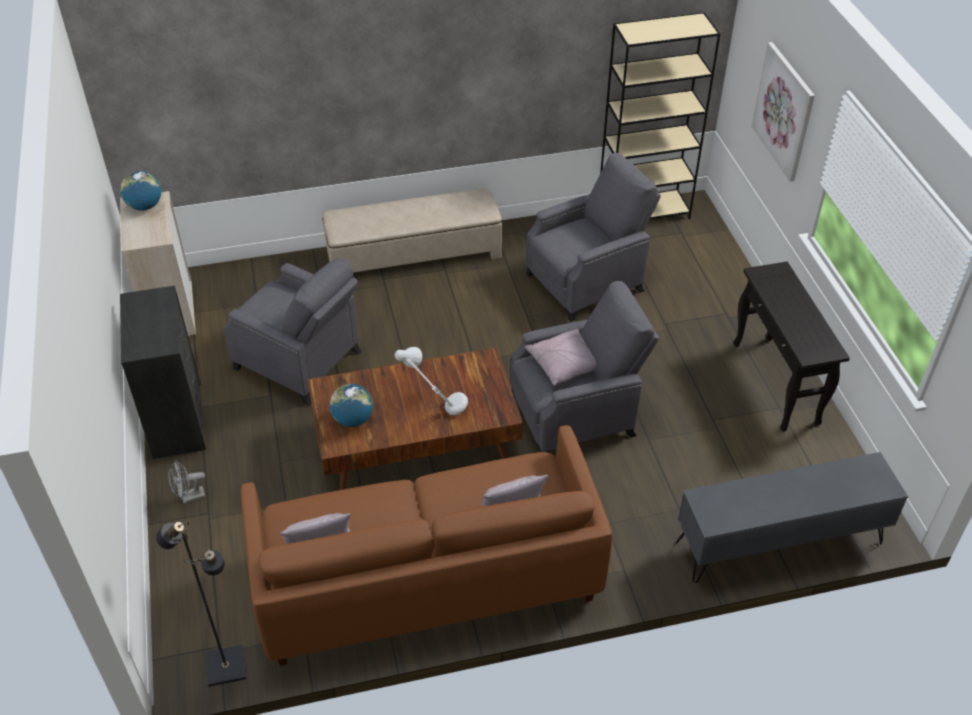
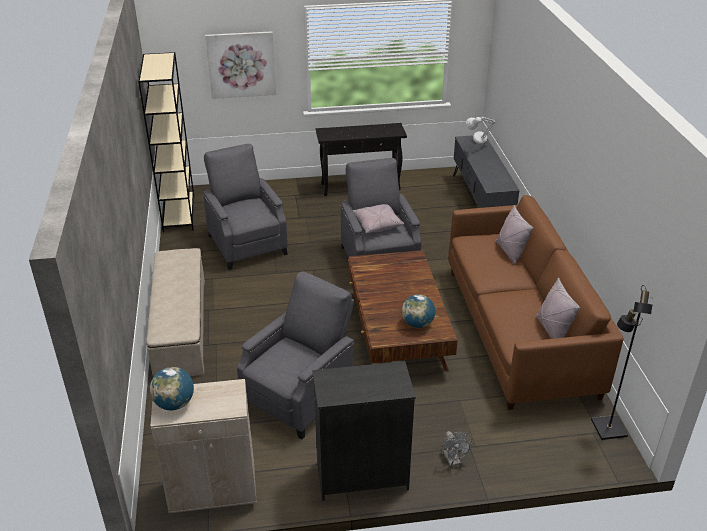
camera: 85 degrees left, 10 degrees down
grey table lamp [395,347,468,415] -> grey table lamp moved to [466,117,495,144]

